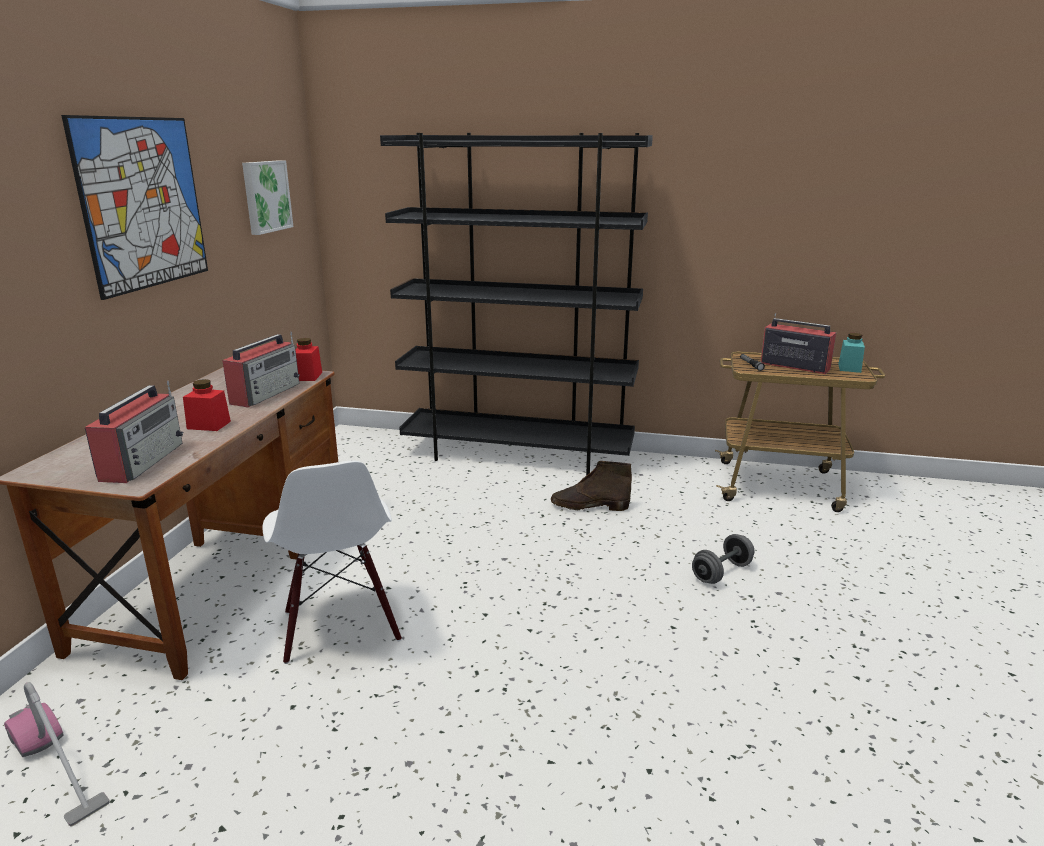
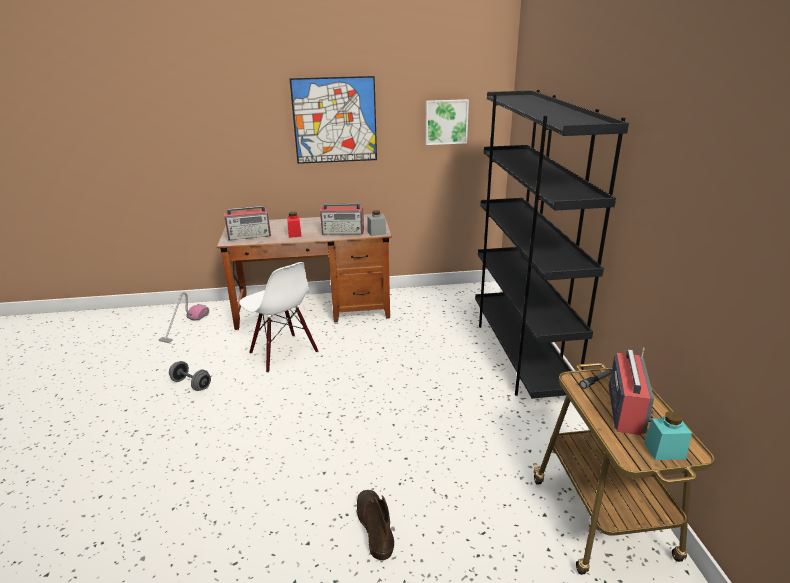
camera: 70 degrees right, 5 degrees up
white chair [262,460,402,664] -> white chair turned 90 degrees counterclockwise [239,262,318,373]
red jar [295,338,322,381] -> grey jar [367,210,386,236]
brown boot [551,461,632,511] -> brown boot moved to [356,490,394,561]
grey dumbbell [692,534,754,584] -> grey dumbbell moved to [169,361,211,391]

